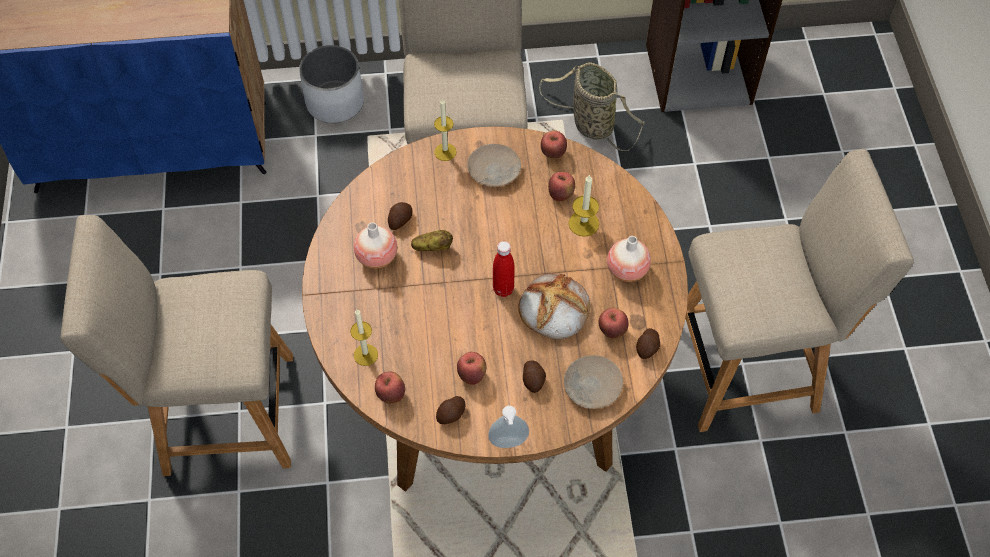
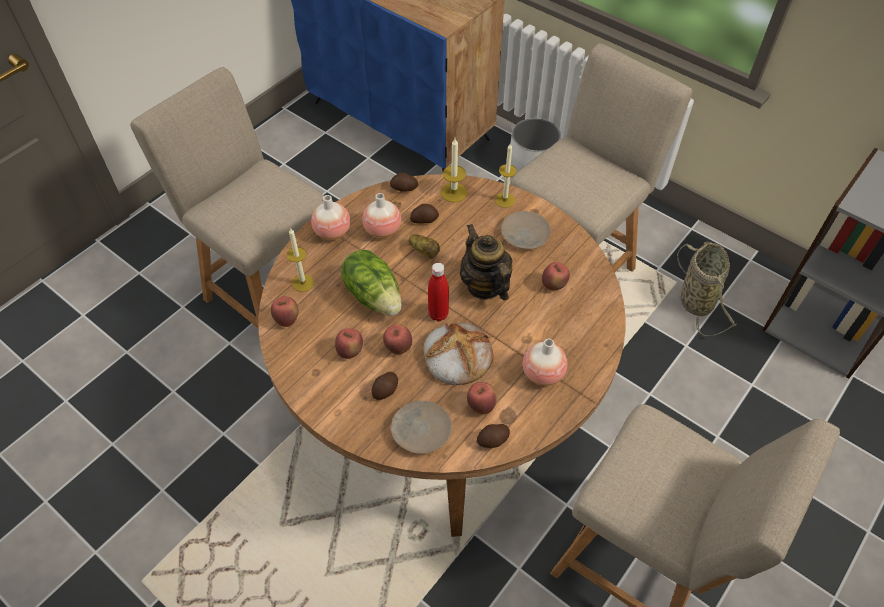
camera: 45 degrees right, 5 degrees down
potato [436,396,466,424] -> potato moved to [390,173,418,192]
soap dispenser [488,406,529,448] -> none
apple [541,131,567,159] -> apple moved to [383,324,412,354]
candle [569,174,599,237] -> candle moved to [441,138,468,202]
none -> vase [311,195,351,240]
none -> lettuce [341,250,402,316]
none -> teapot [460,224,513,300]

